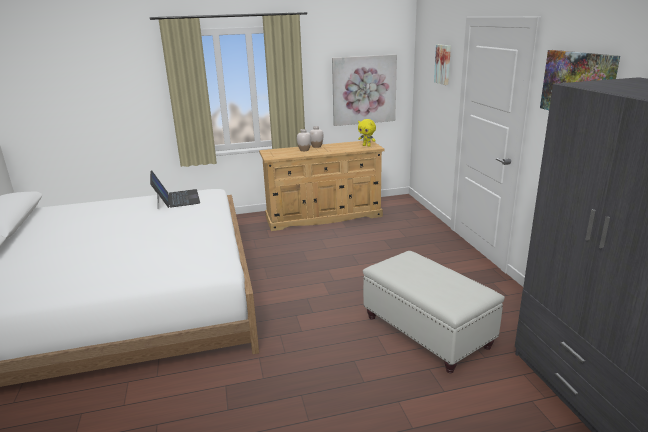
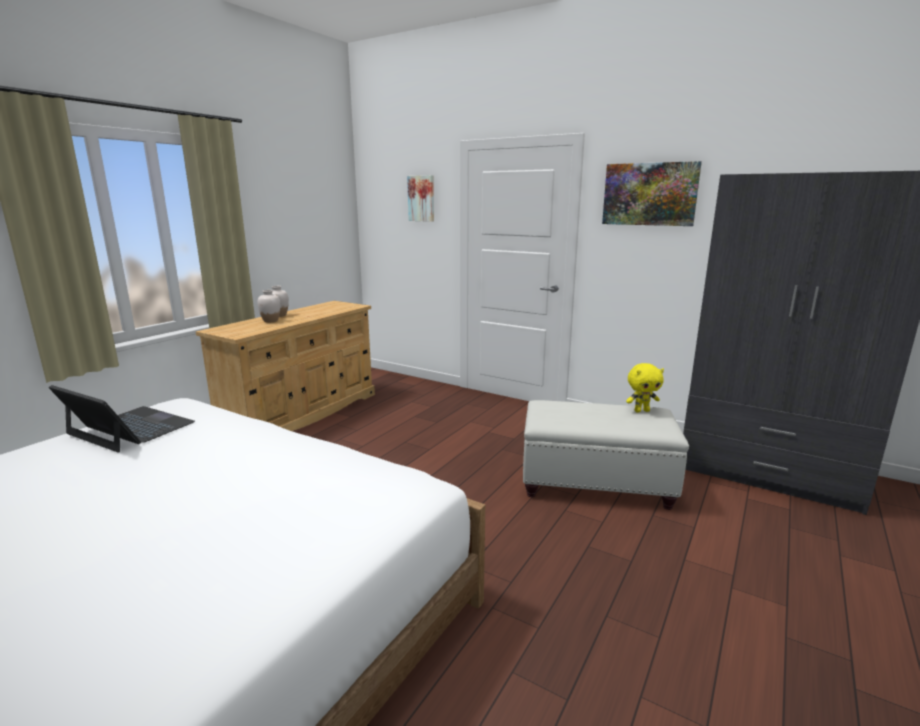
camera: 45 degrees left, 5 degrees down
picture [332,54,397,126] -> none
yellow plush toy [358,119,376,147] -> yellow plush toy moved to [626,363,664,413]

